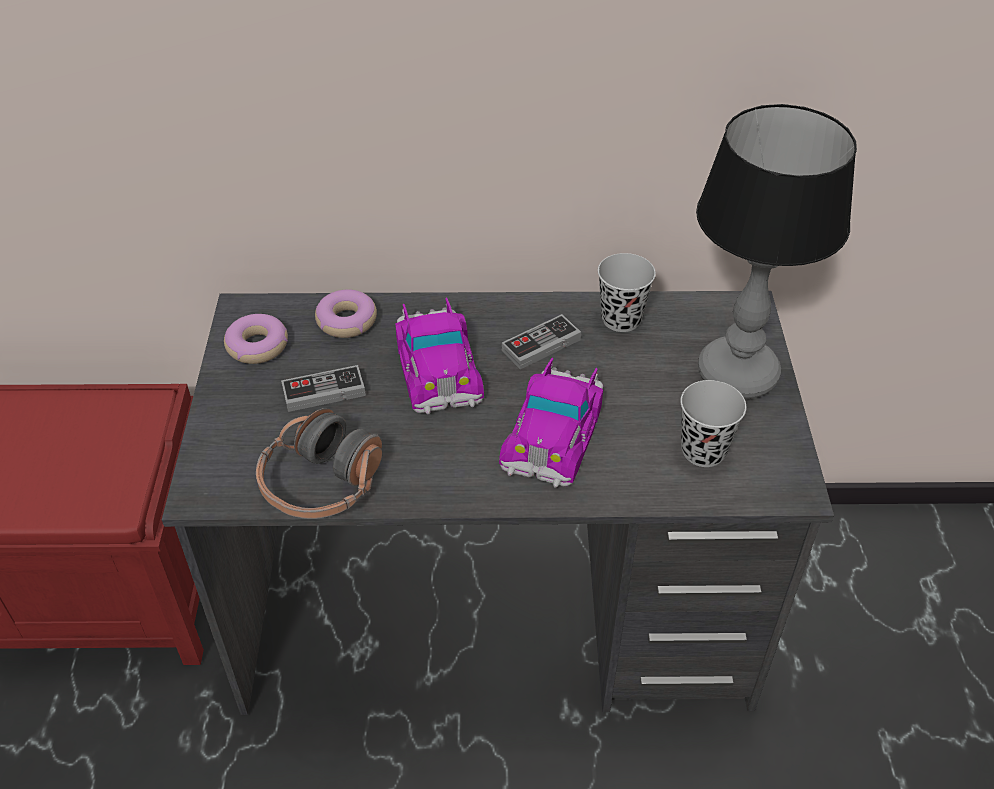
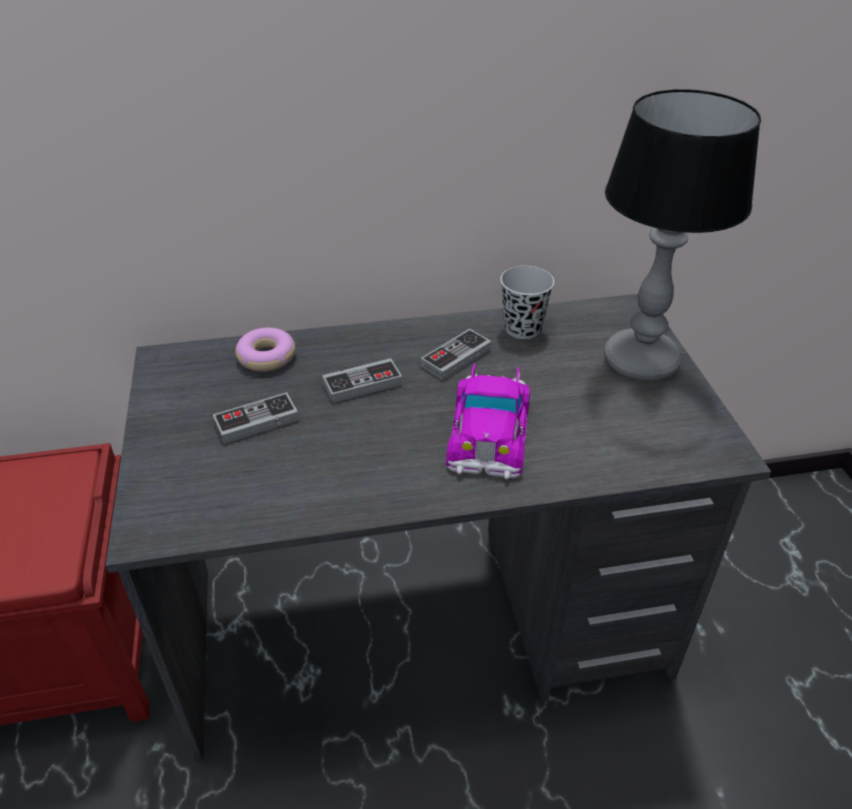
camera: 10 degrees left, 5 degrees down
donut [224,314,288,364] -> none
headphones [256,408,382,519] -> none
toy car [395,297,484,414] -> game controller [322,358,402,403]
black cup [680,380,746,467] -> none

